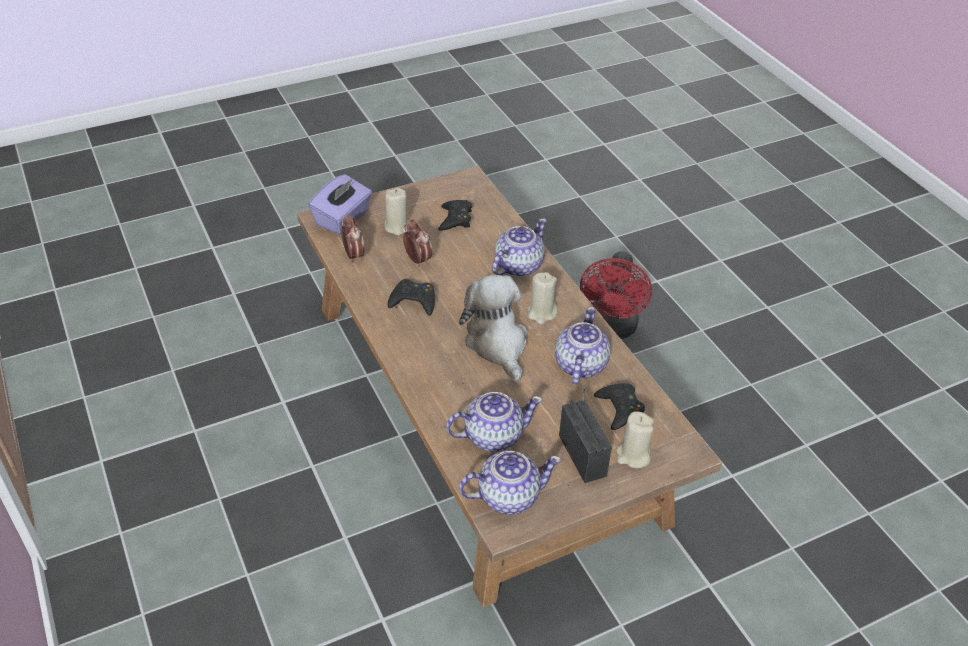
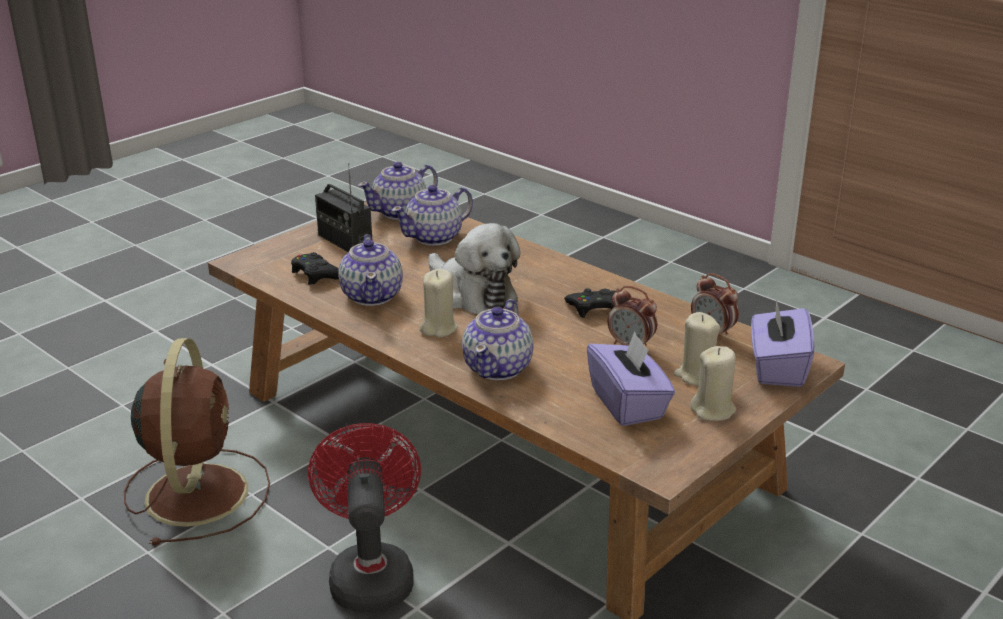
camera: 160 degrees right, 15 degrees down
black game controller [438,200,472,231] -> purple tissue box [587,331,675,426]
beige candle [616,411,654,468] -> beige candle moved to [690,346,736,421]
none -> brown fan [124,338,270,545]

